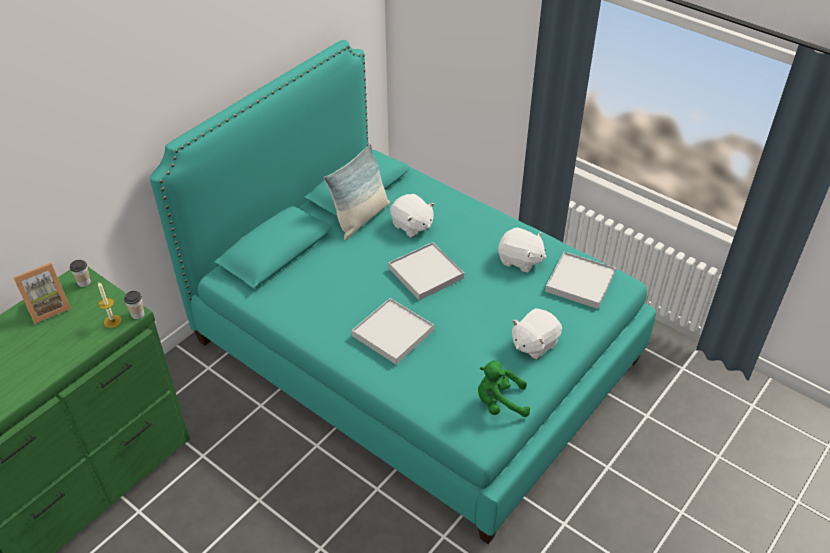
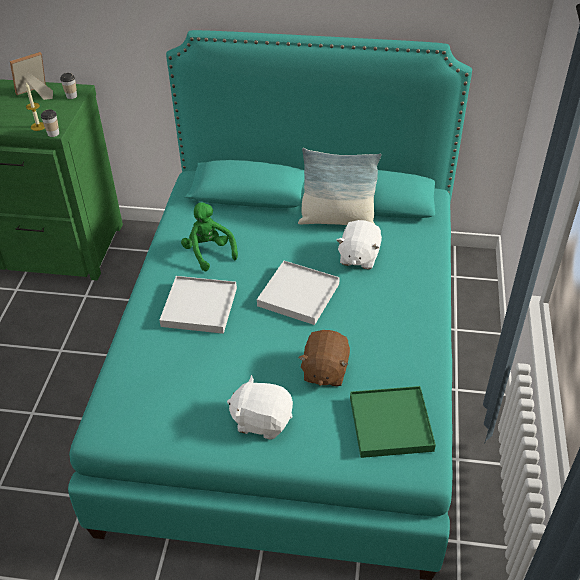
camera: 60 degrees right, 0 degrees up
picture frame [13,263,71,324] -> picture frame turned 120 degrees clockwise [10,52,53,100]
green plush toy [478,360,530,417] -> green plush toy moved to [181,202,238,271]
white plush toy [498,227,547,272] -> none
white tray [545,252,616,309] -> green tray [350,386,436,458]
none -> brown plush toy [298,330,350,387]

